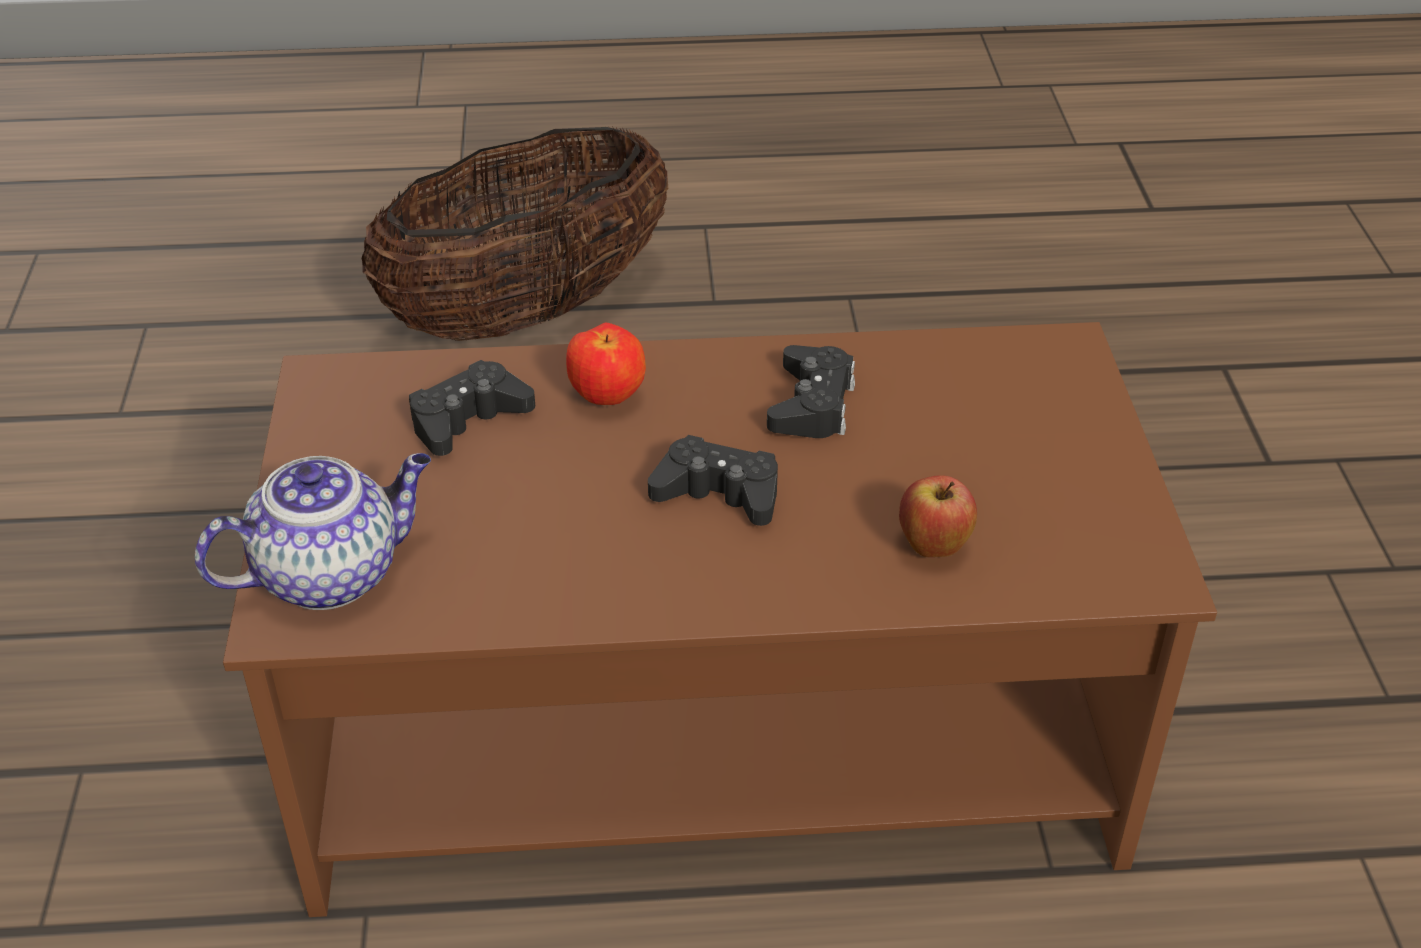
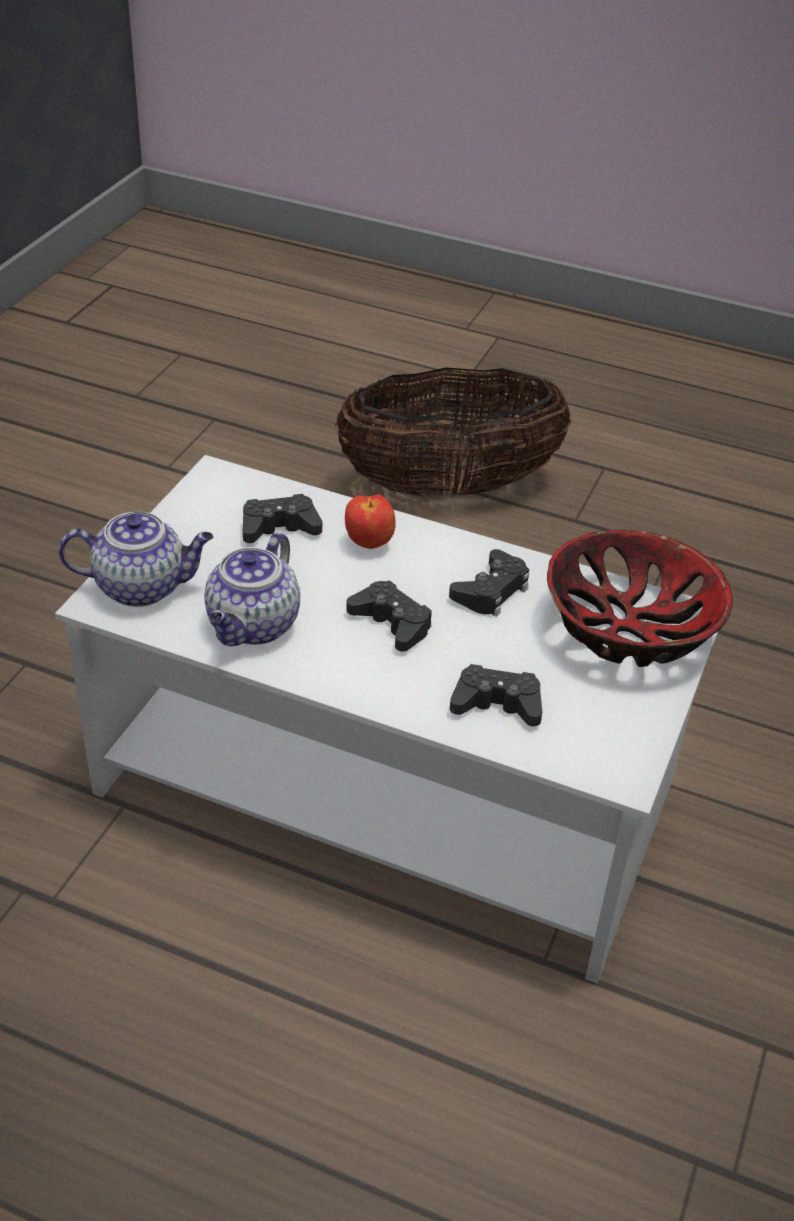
camera: 25 degrees right, 0 degrees up
brown coffee table [223,322,1217,917] -> white coffee table [55,455,719,983]
apple [899,475,977,557] -> black game controller [450,664,542,727]
none -> teapot [204,532,300,646]
none -> bowl [547,530,733,667]

